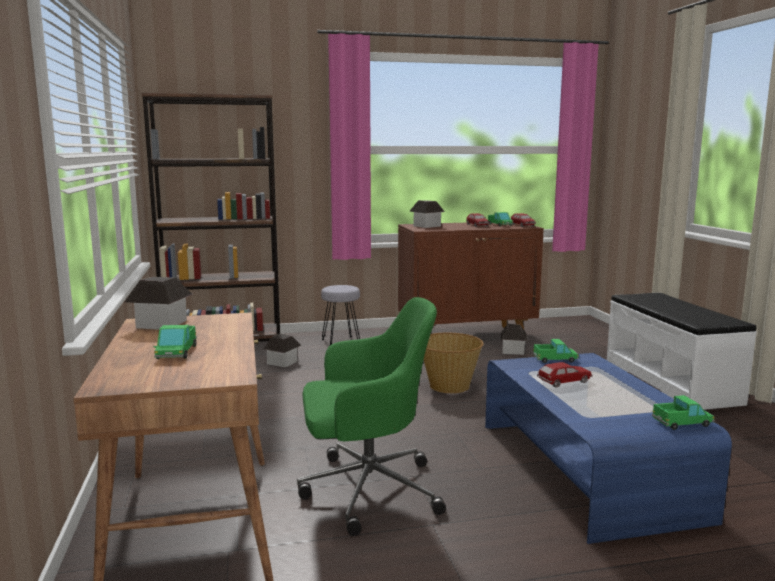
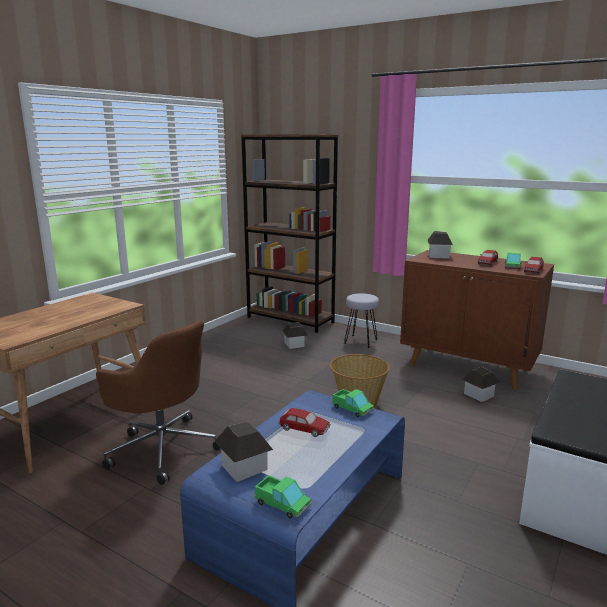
camera: 45 degrees right, 5 degrees up
toy house [125,277,193,330] -> toy house moved to [214,422,273,482]
toy truck [153,325,197,359] -> none
green office chair [297,297,446,536] -> brown office chair [96,320,221,485]

